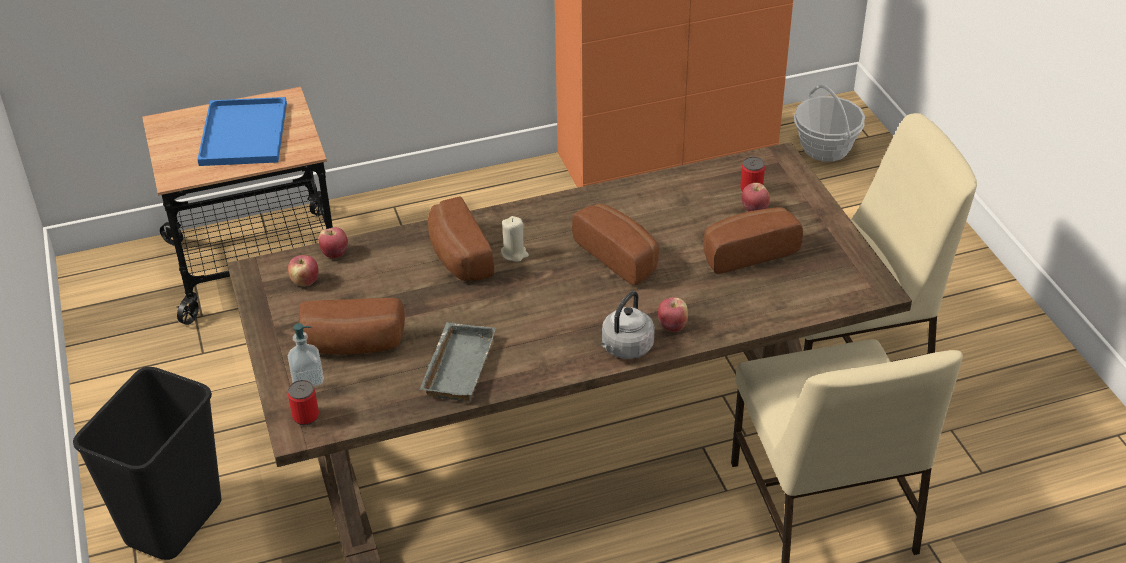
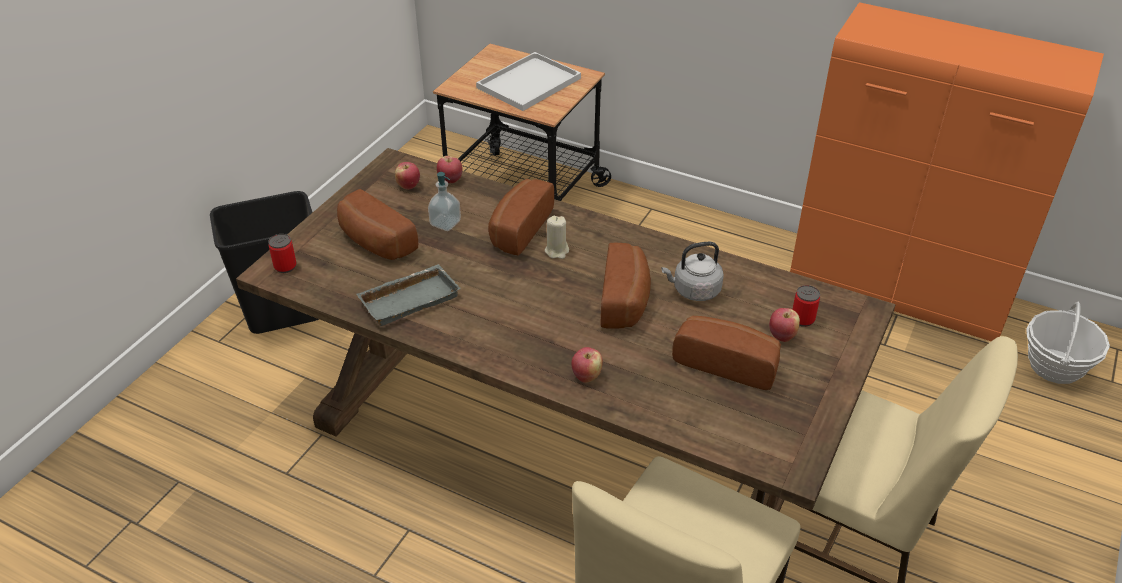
camera: 45 degrees right, 0 degrees up
blue tray [197,97,287,166] -> white tray [476,52,581,111]
soap dispenser [288,323,324,386] -> soap dispenser moved to [428,172,461,231]
grey kettle [601,291,655,359] -> grey kettle moved to [661,242,724,301]

